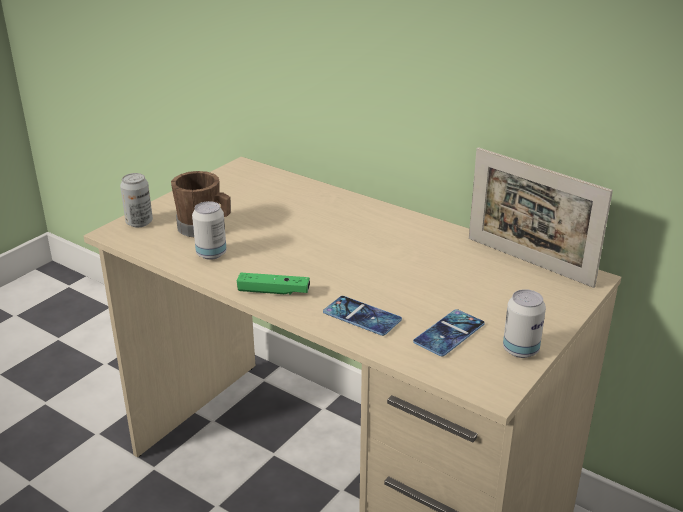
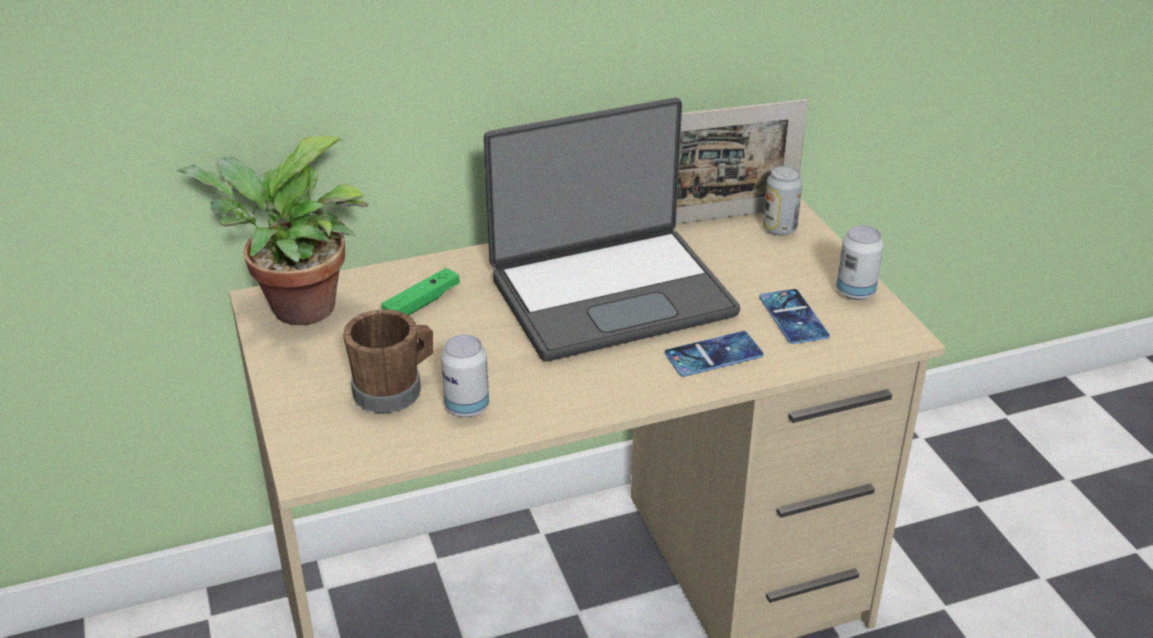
camera: 55 degrees left, 5 degrees up
can [120,173,153,228] -> can moved to [763,166,803,236]
green game controller [237,273,310,295] -> green game controller moved to [382,268,460,315]
none -> potted plant [177,136,369,325]
none -> laptop [484,97,740,362]

